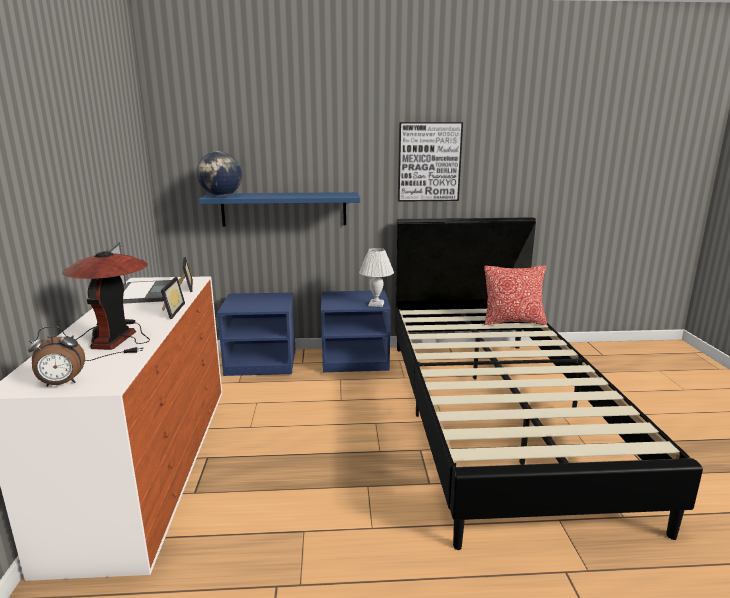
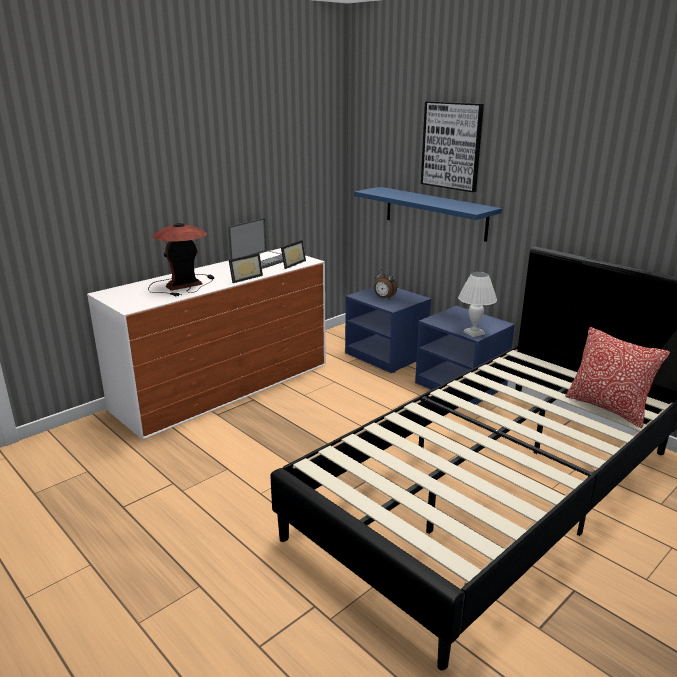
camera: 50 degrees right, 5 degrees up
alarm clock [28,326,85,387] -> alarm clock moved to [374,269,397,300]
globe [196,151,242,197] -> none
picture [398,122,463,202] -> picture moved to [421,101,484,192]

